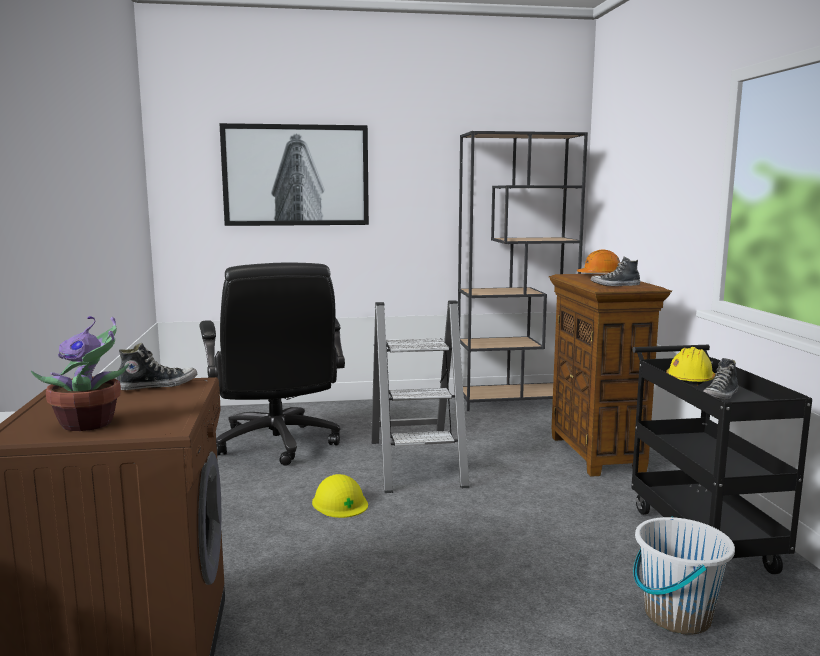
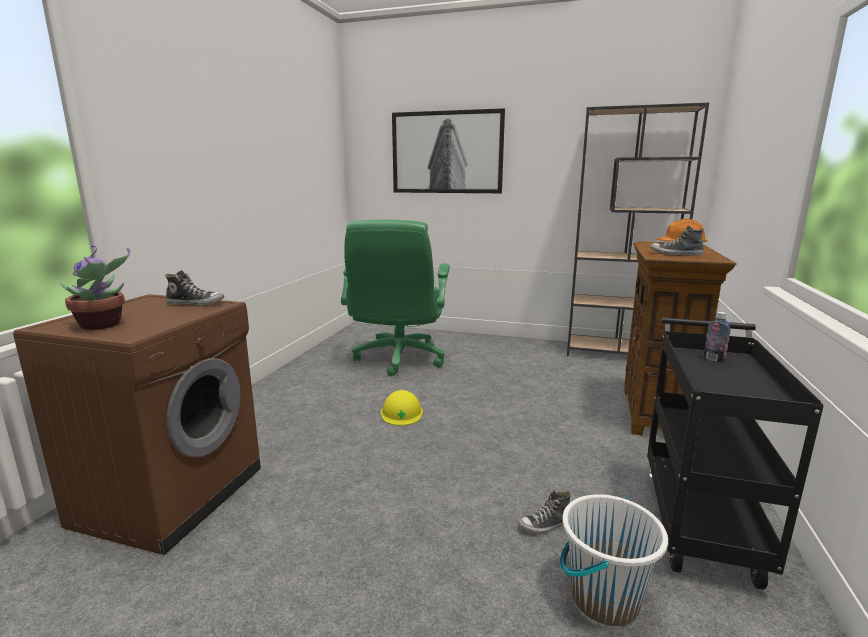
camera: 25 degrees right, 5 degrees up
black office chair [199,263,345,466] -> green office chair [341,220,450,376]
grey step ladder [371,300,470,493] -> none
yellow hard hat [666,347,715,386] -> bottle [704,312,731,363]
shoe [703,358,738,400] -> shoe moved to [518,489,570,534]

